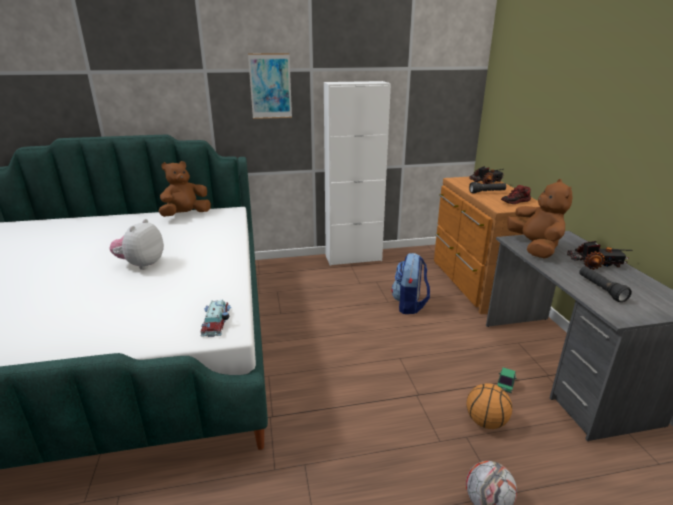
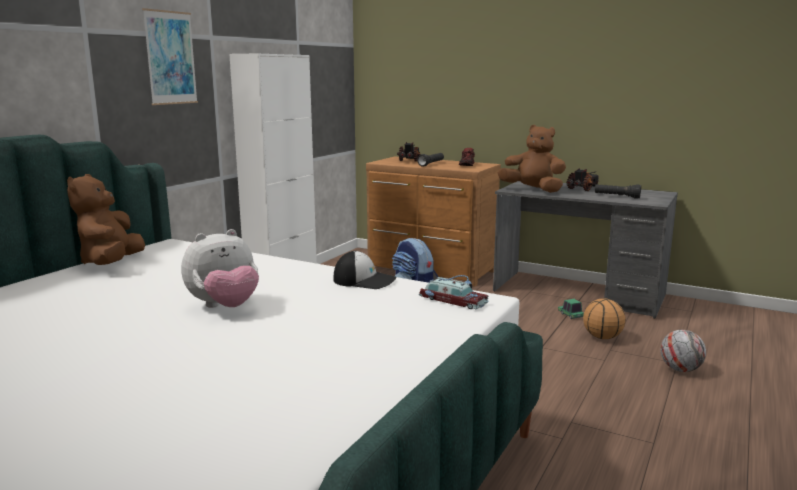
camera: 50 degrees left, 10 degrees down
plush toy [109,219,164,270] -> plush toy turned 90 degrees counterclockwise [181,229,259,308]
none -> cap [334,251,397,289]

